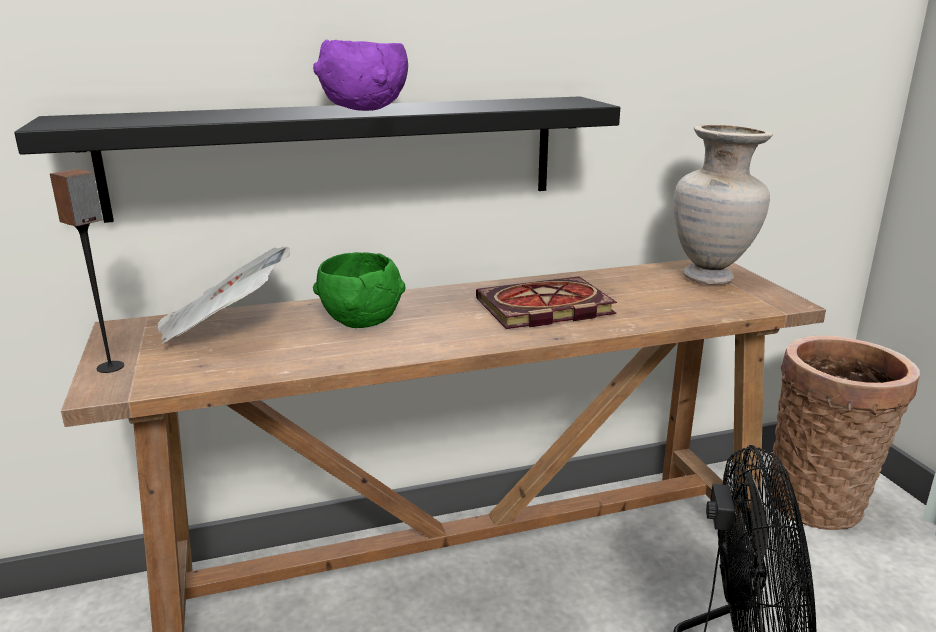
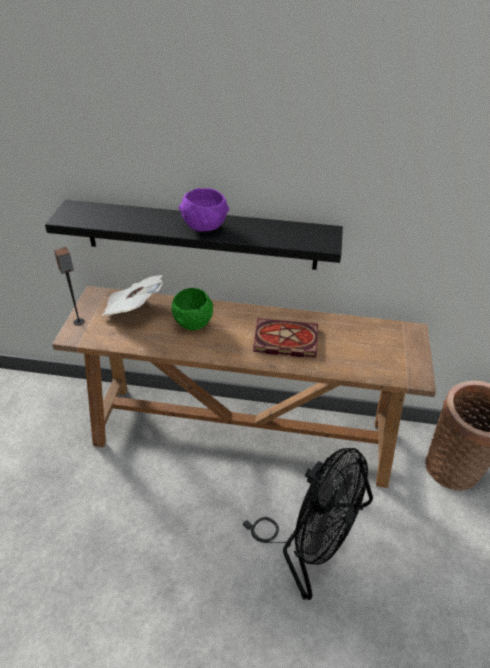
camera: 25 degrees right, 20 degrees up
beige vase [673,124,773,285] -> none

